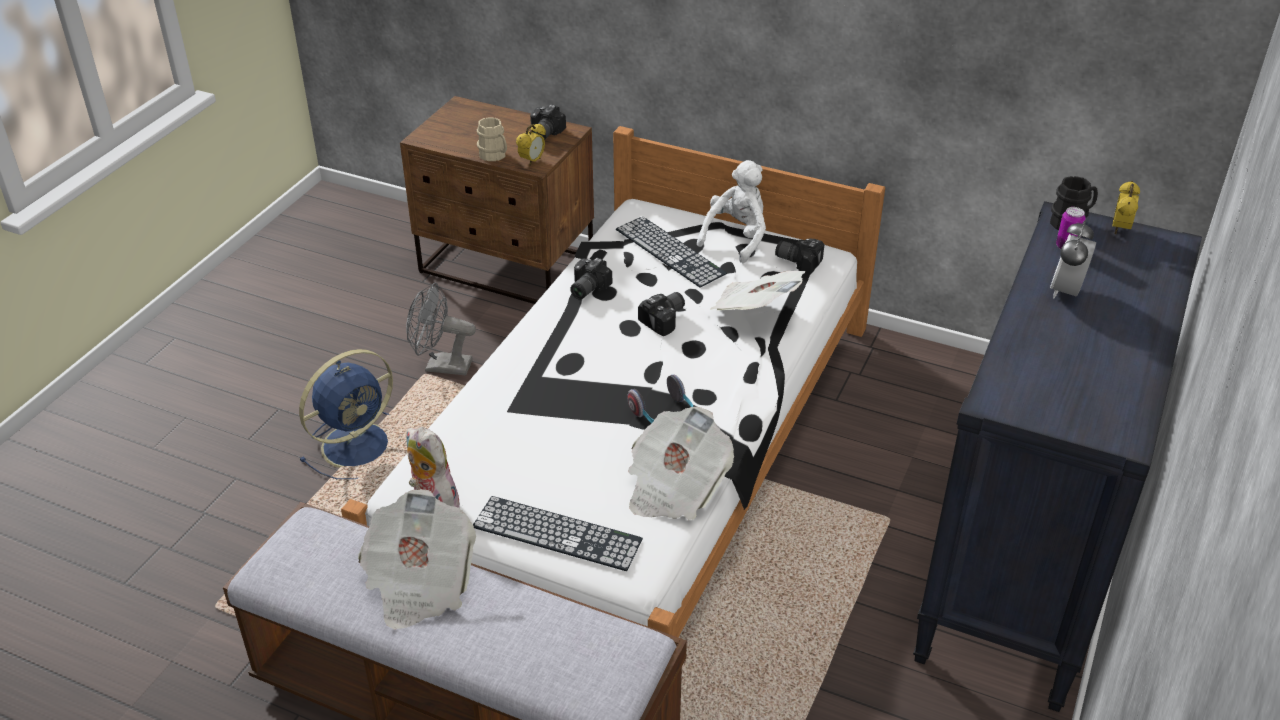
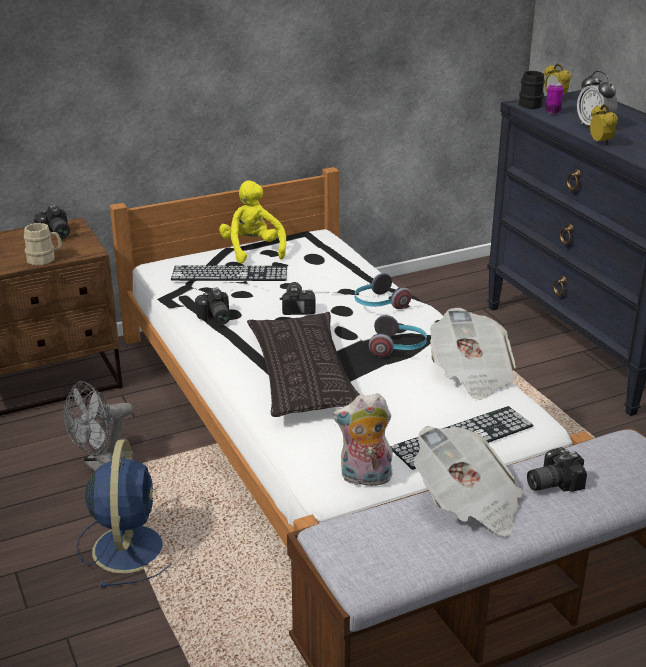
camera: 50 degrees left, 10 degrees down
alarm clock [516,124,546,166] -> alarm clock moved to [590,104,618,146]
white plush toy [697,160,766,263] -> yellow plush toy [219,180,286,264]
newspaper [710,271,805,311] -> none
camera [775,239,824,275] -> camera moved to [527,447,587,492]
none -> pillow [247,312,360,417]
none -> headphones [355,273,412,309]

